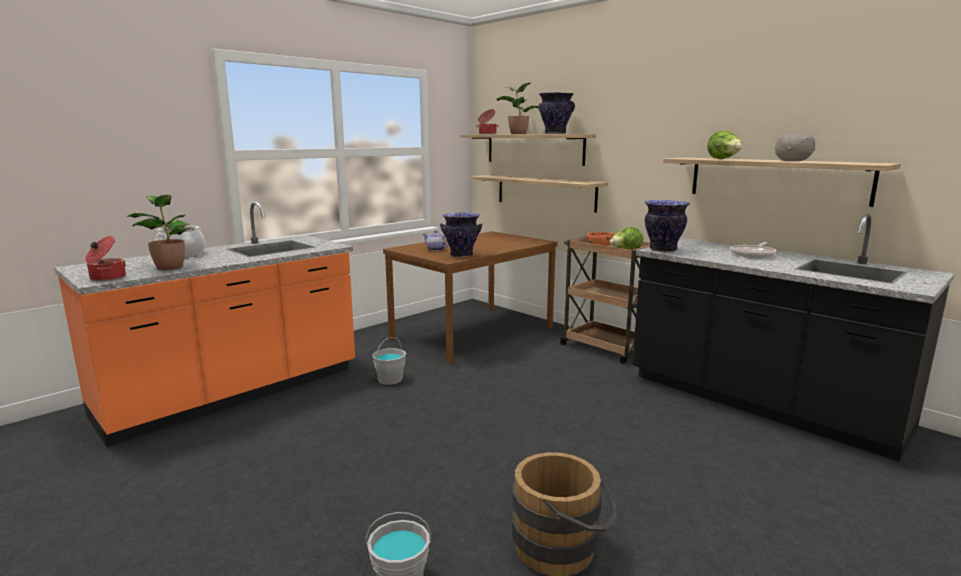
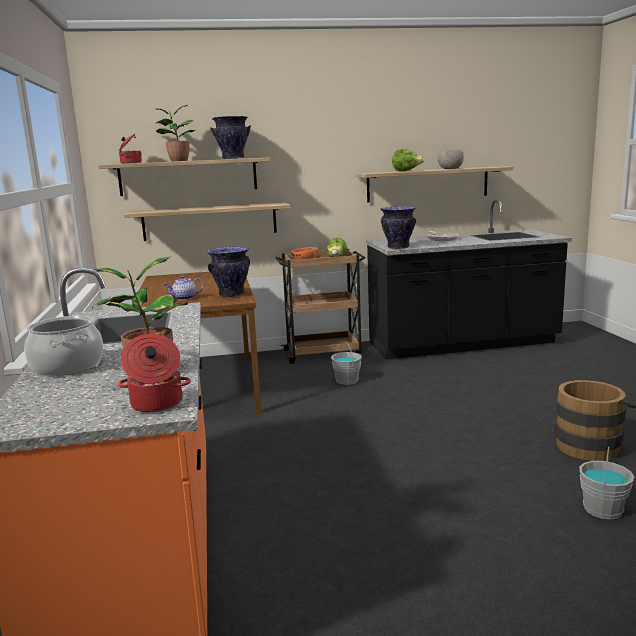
camera: 55 degrees left, 0 degrees up
grey bucket [372,337,406,385] -> grey bucket moved to [331,341,362,385]

